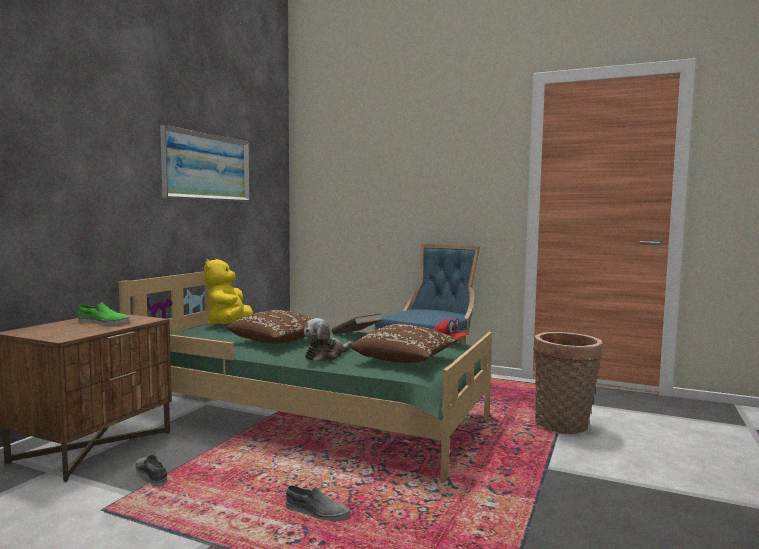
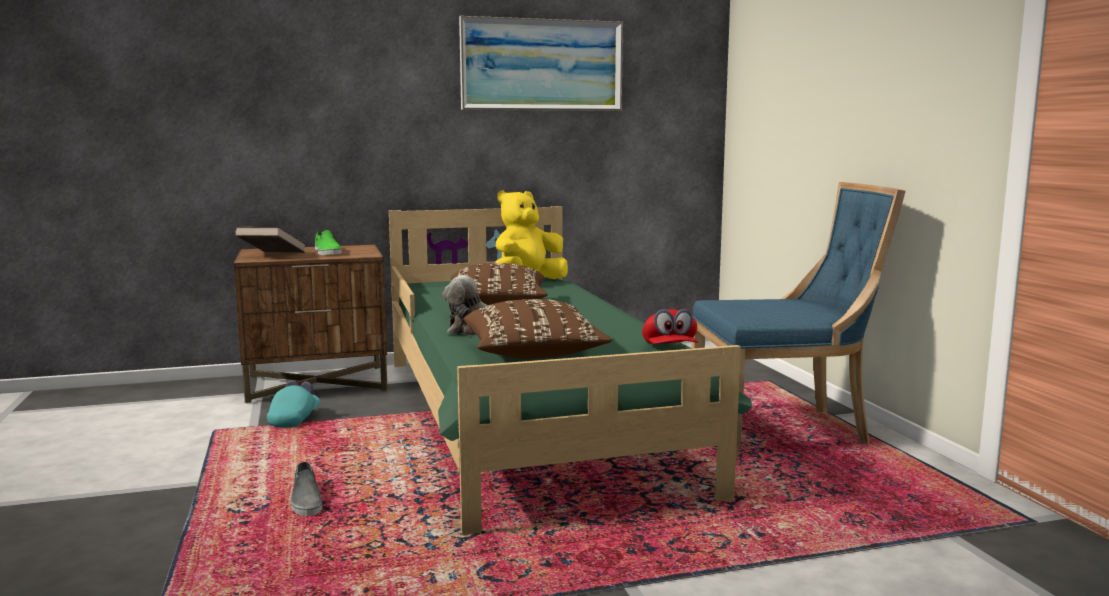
camera: 50 degrees right, 5 degrees up
grey shoe [136,455,167,486] -> turquoise cap [267,380,320,428]
brown book [332,313,383,335] -> brown book moved to [234,227,306,253]
basket [533,332,603,434] -> none

